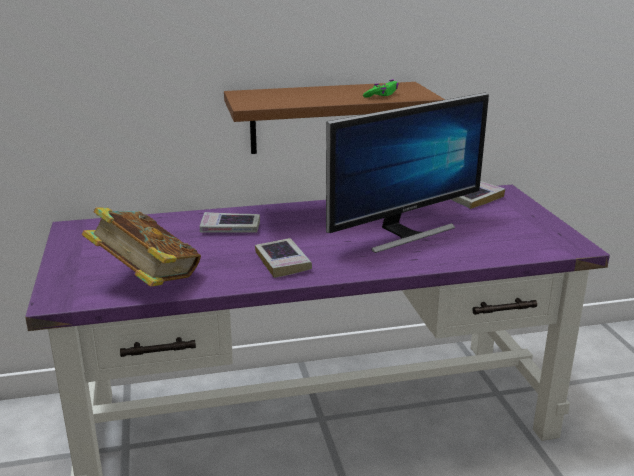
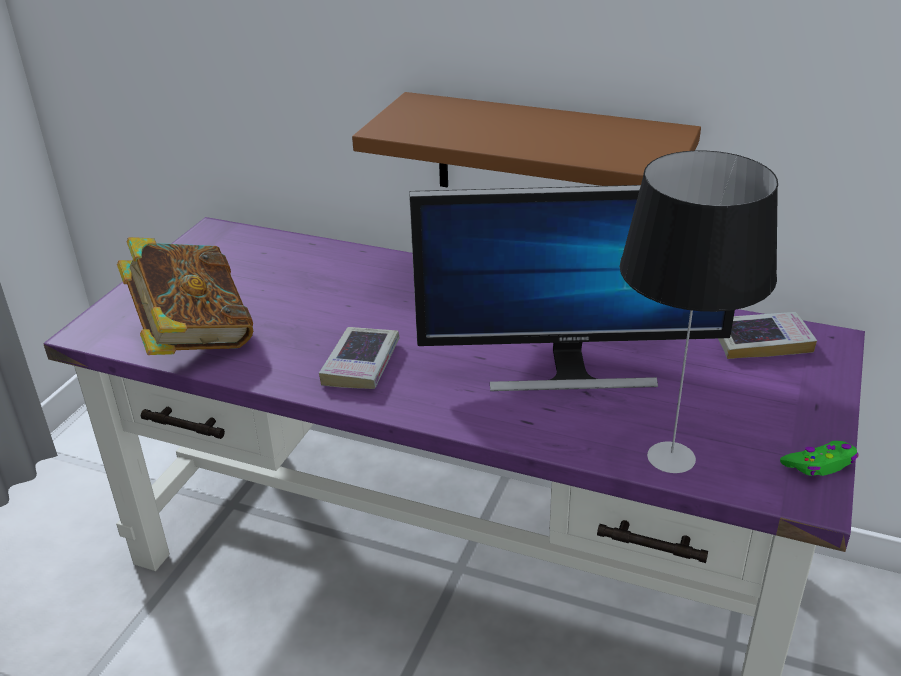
camera: 35 degrees right, 10 degrees up
book [200,212,260,233] -> none
green game controller [363,80,399,97] -> green game controller moved to [780,441,859,476]
none -> table lamp [620,151,778,473]

